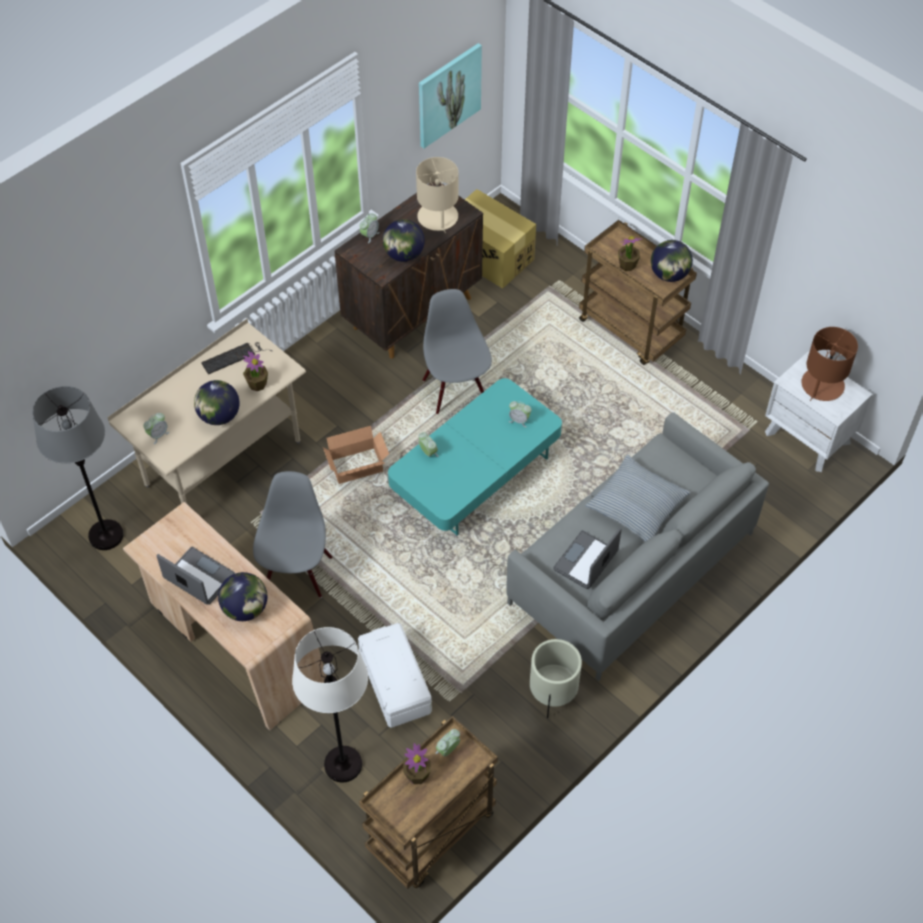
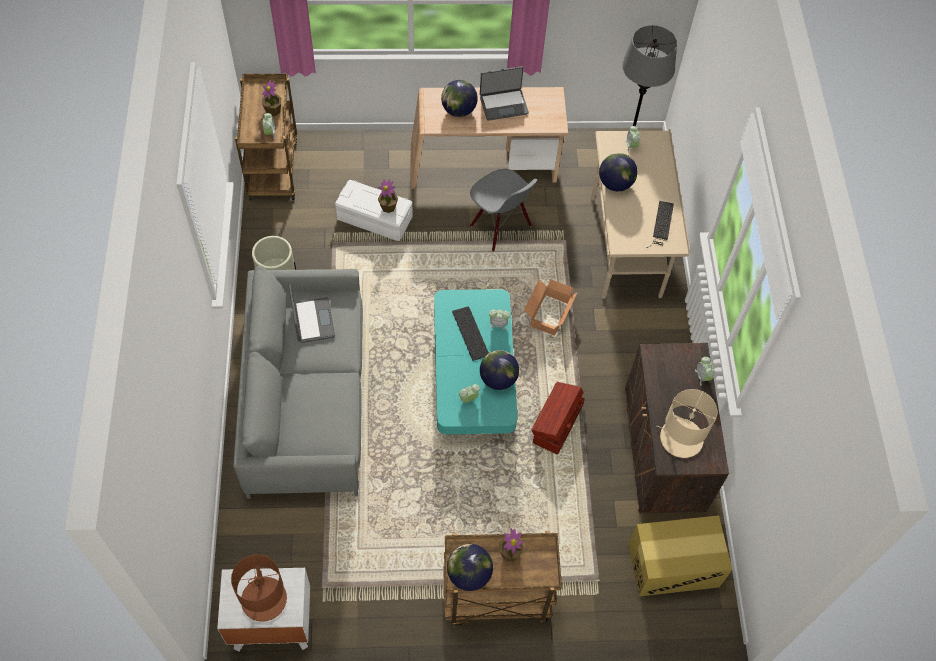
camera: 130 degrees right, 5 degrees up
potted plant [243,351,268,391] -> potted plant moved to [378,179,398,213]
white floor lamp [292,627,368,783] -> none
globe [383,219,425,262] -> globe moved to [480,350,519,390]
picture [419,43,482,148] -> none
grey chair [423,289,492,414] -> brown storage box [531,382,584,455]
pillow [585,455,691,542] -> none
none -> keyboard [452,306,489,361]

